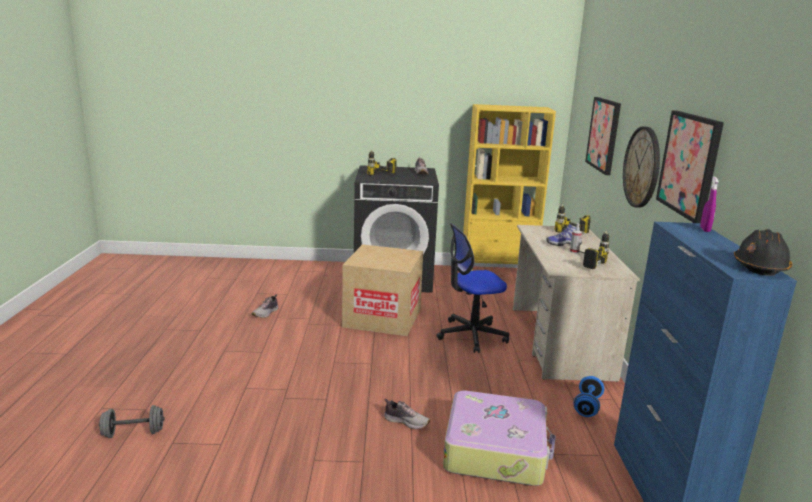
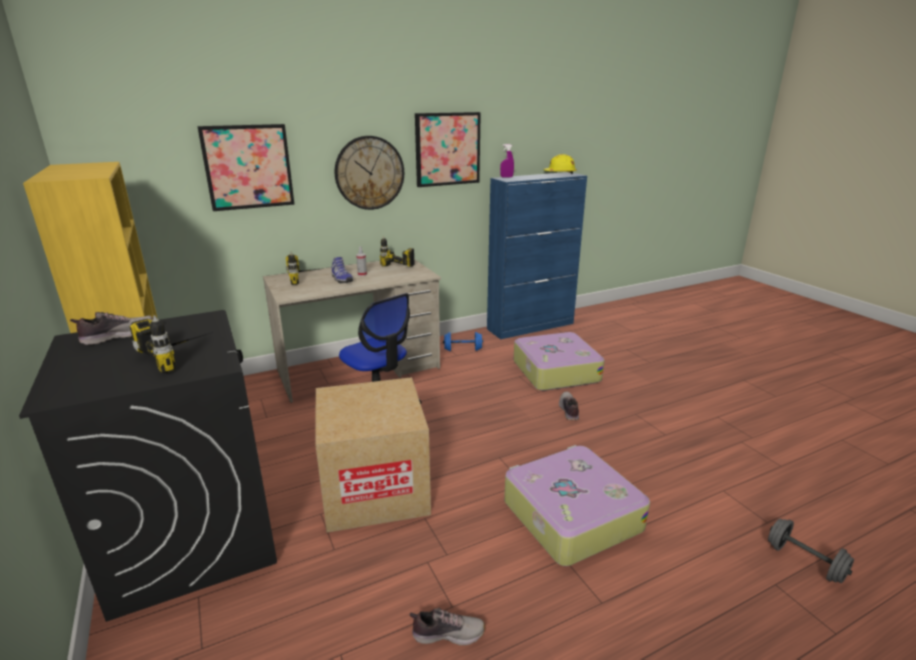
camera: 115 degrees left, 5 degrees up
black hard hat [734,229,792,275] -> yellow hard hat [544,154,577,174]
none -> suitcase [504,445,650,566]

